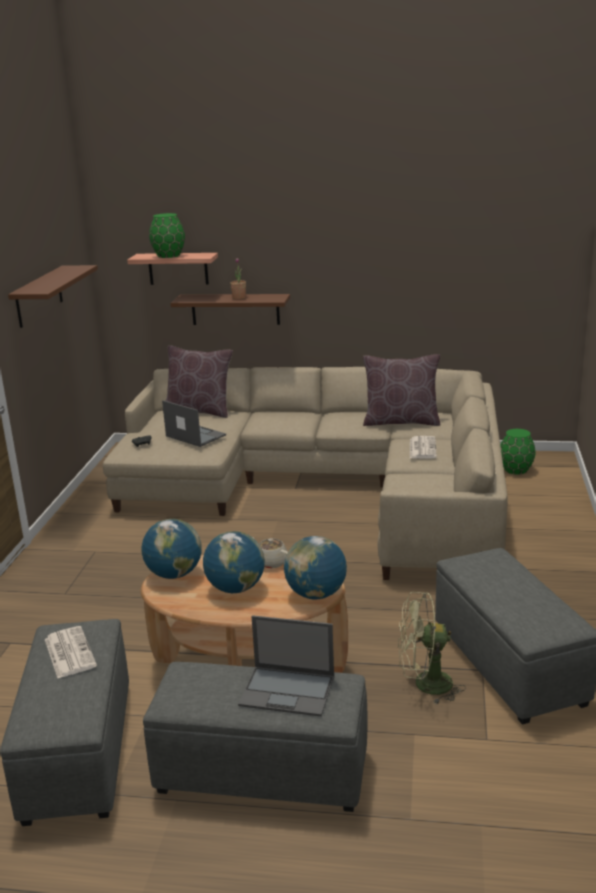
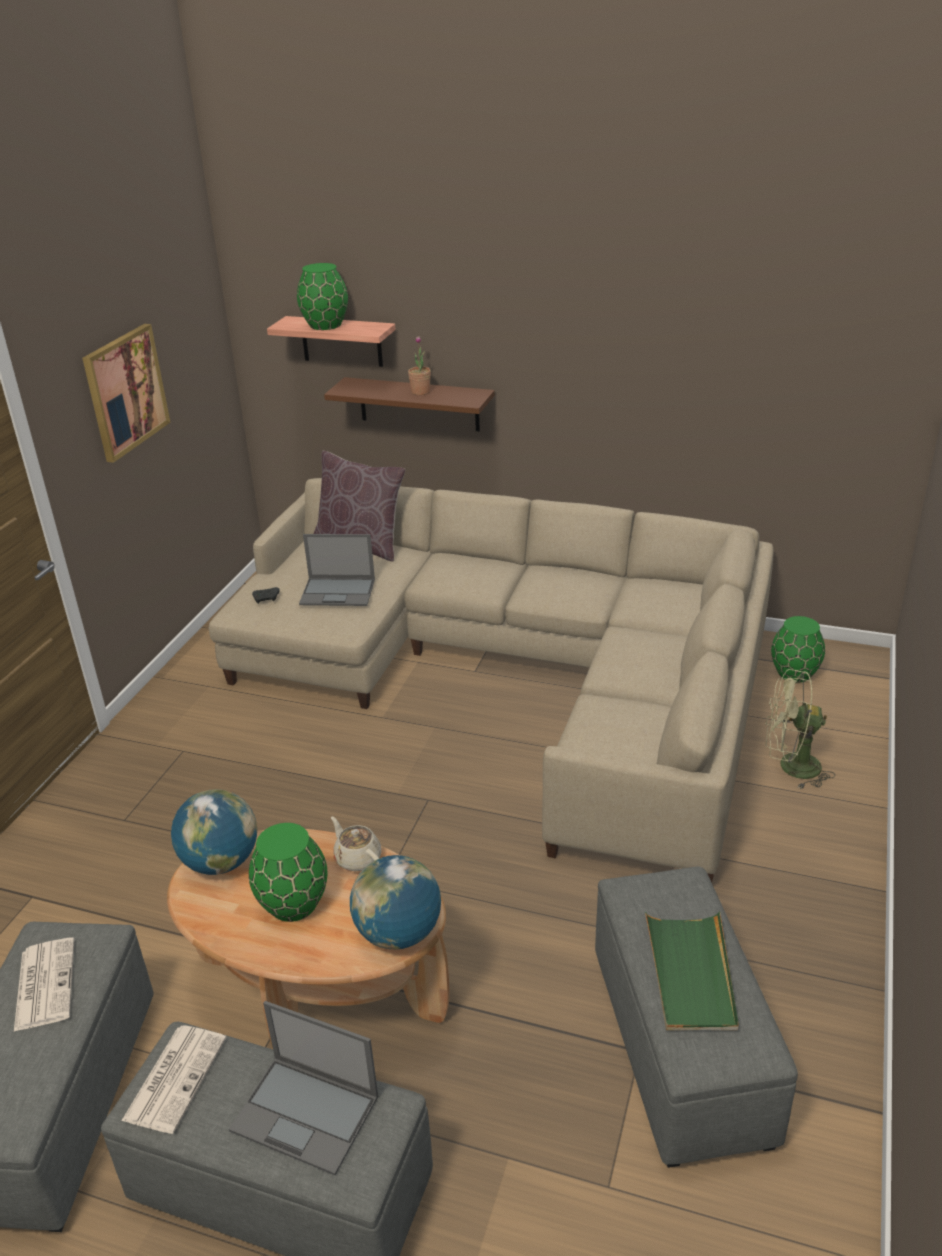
camera: 10 degrees right, 10 degrees up
brown shelf [8,265,98,328] -> picture [82,324,170,463]
laptop [162,400,226,447] -> laptop turned 135 degrees clockwise [299,534,375,606]
globe [203,531,265,593] -> green vase [249,823,327,922]
brown pillow [363,354,440,426] -> none
green fan [398,592,466,705] -> green fan moved to [765,669,835,789]
newspaper [410,436,437,458] -> newspaper moved to [121,1025,227,1134]
none -> green tray [645,911,739,1031]

